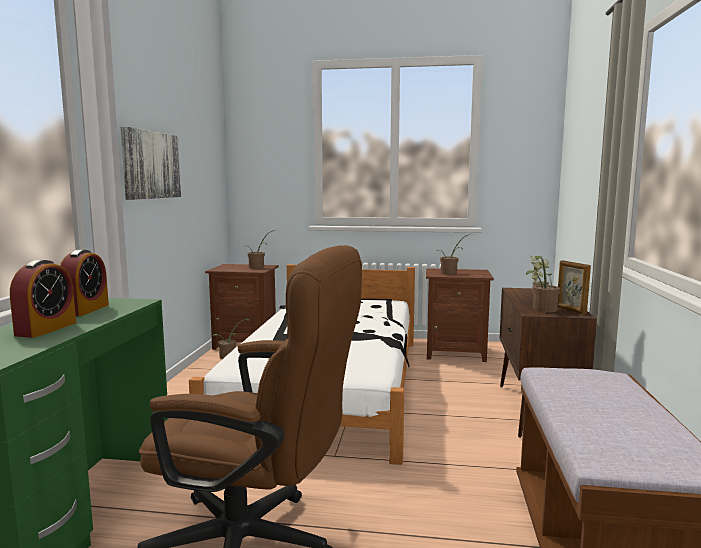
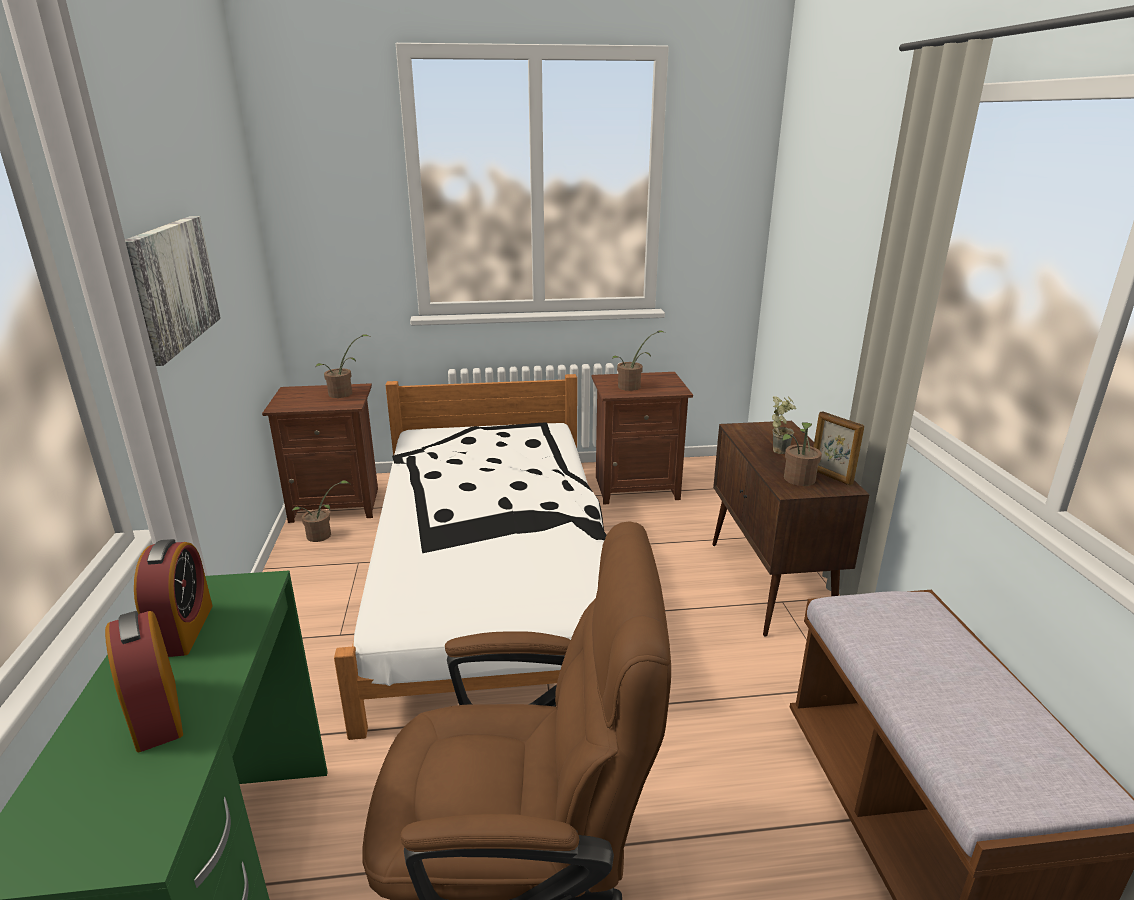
camera: 15 degrees left, 15 degrees up
alarm clock [10,260,76,338] -> alarm clock turned 150 degrees clockwise [105,611,183,752]

